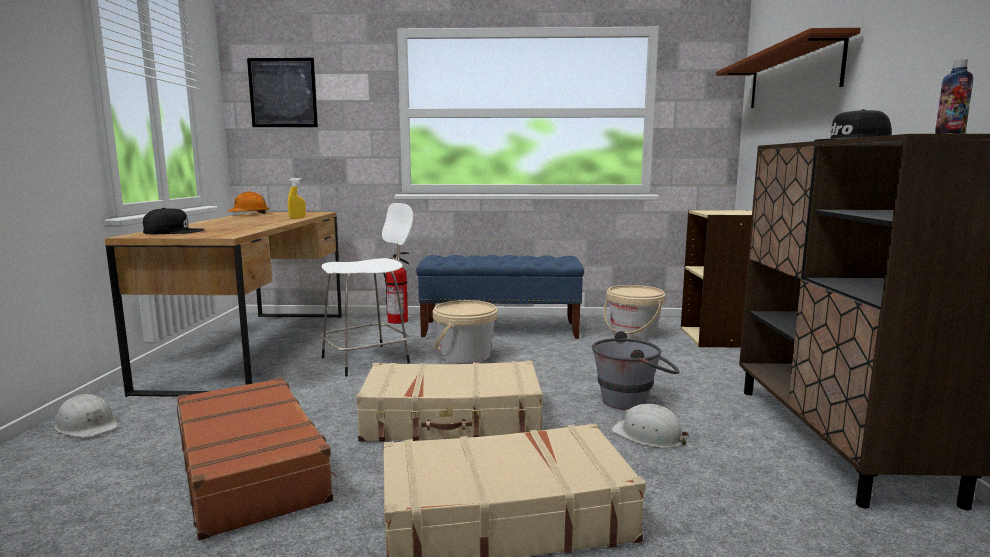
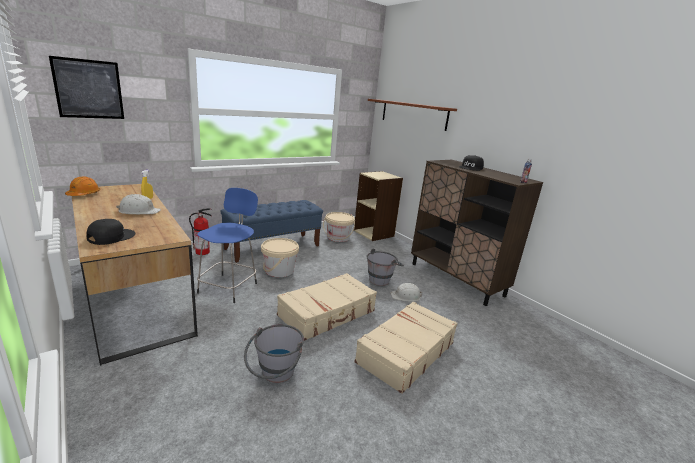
camera: 40 degrees left, 10 degrees up
white hard hat [54,394,118,438] -> white hard hat moved to [116,194,161,214]
brown suitcase [177,377,336,541] -> grey bucket [244,324,304,383]
white stool [320,203,413,377] -> blue stool [197,188,258,303]

